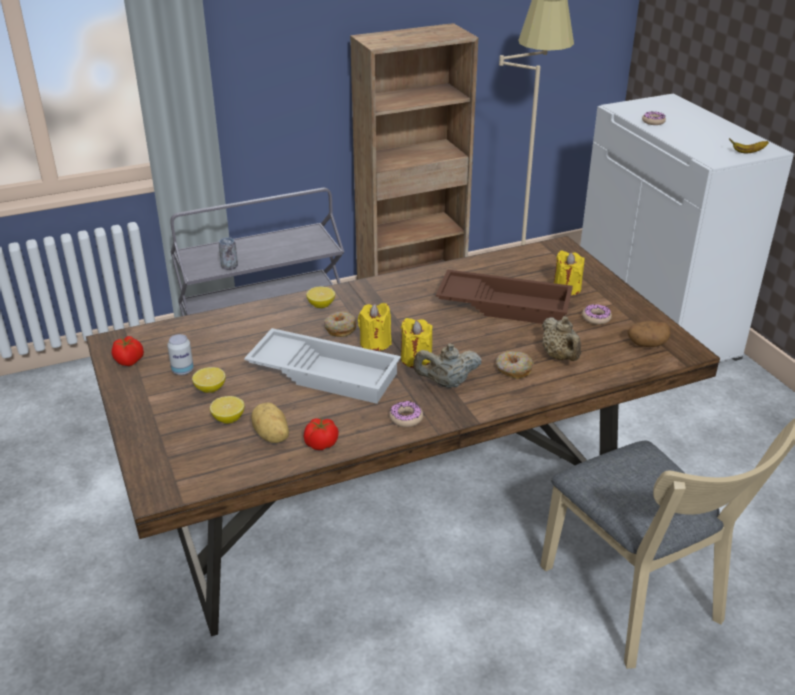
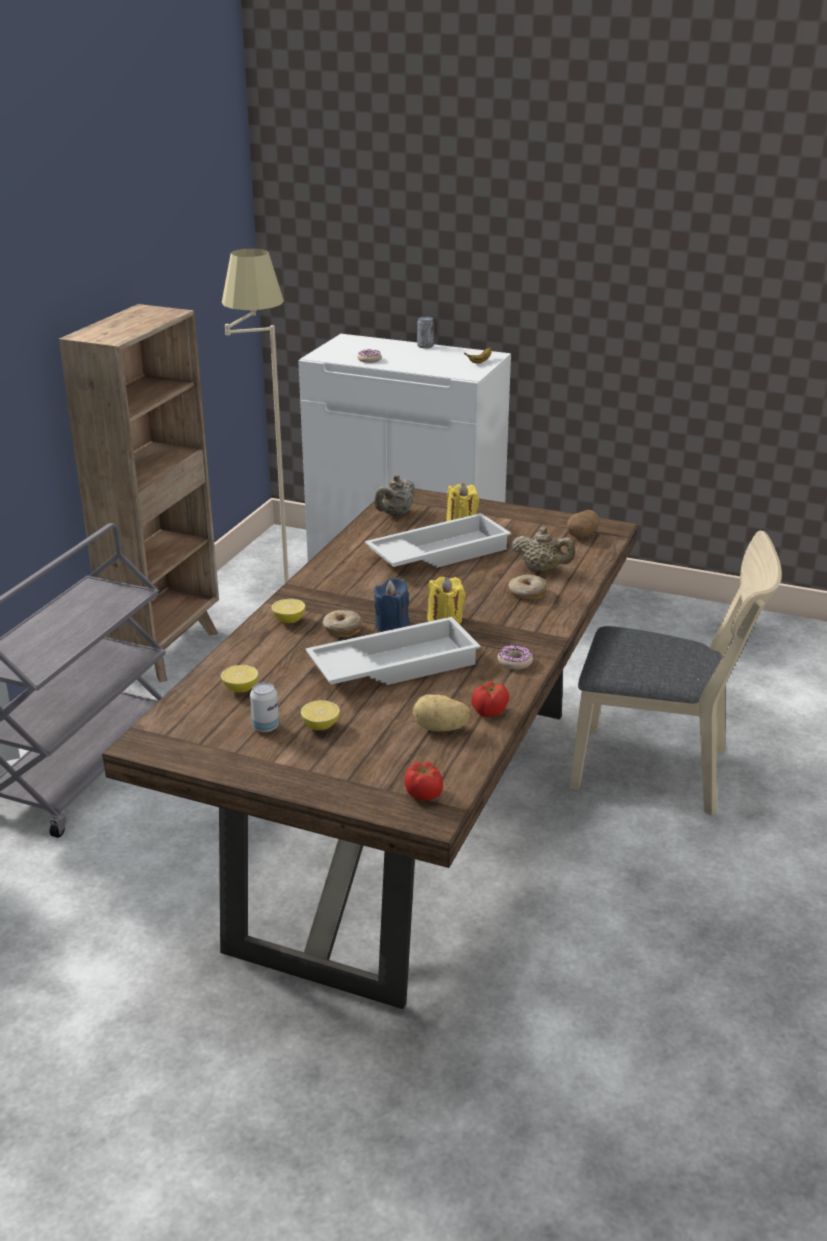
camera: 45 degrees left, 5 degrees down
tomato [112,336,144,366] -> tomato moved to [404,762,443,801]
lemon [210,396,245,424] -> lemon moved to [221,665,258,693]
can [219,237,238,270] -> can moved to [417,317,434,349]
yellow candle [358,303,392,351] -> blue candle [374,578,409,632]
beige teapot [413,344,482,388] -> beige teapot moved to [374,475,414,516]
brown tray [436,269,573,324] -> white tray [365,513,511,568]
donut [582,304,612,325] -> none

